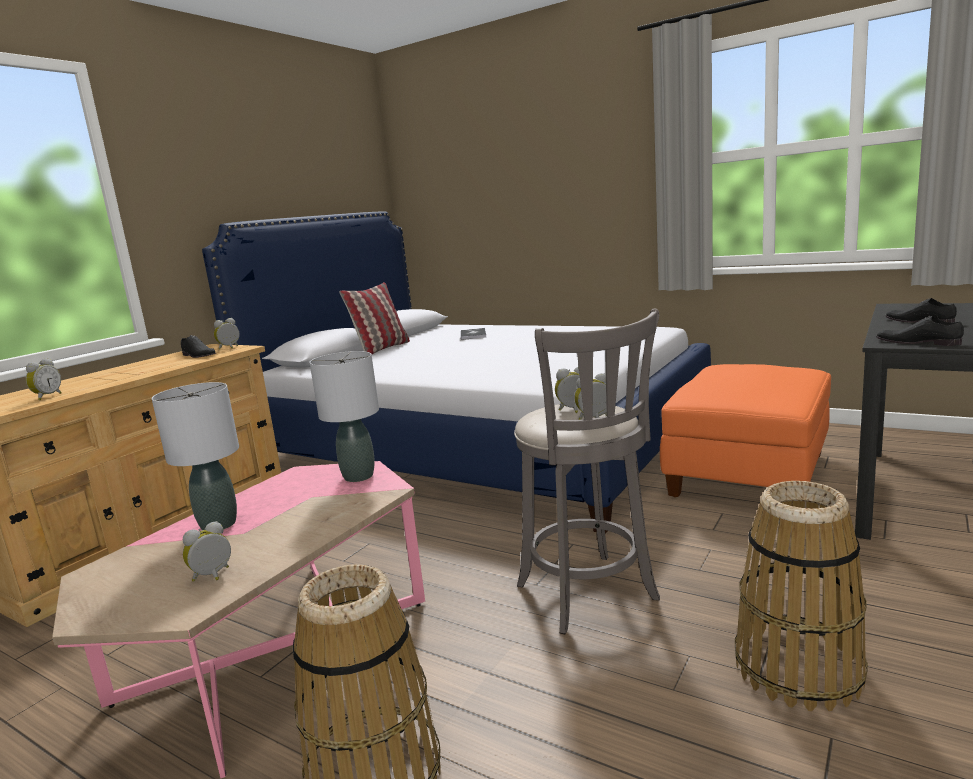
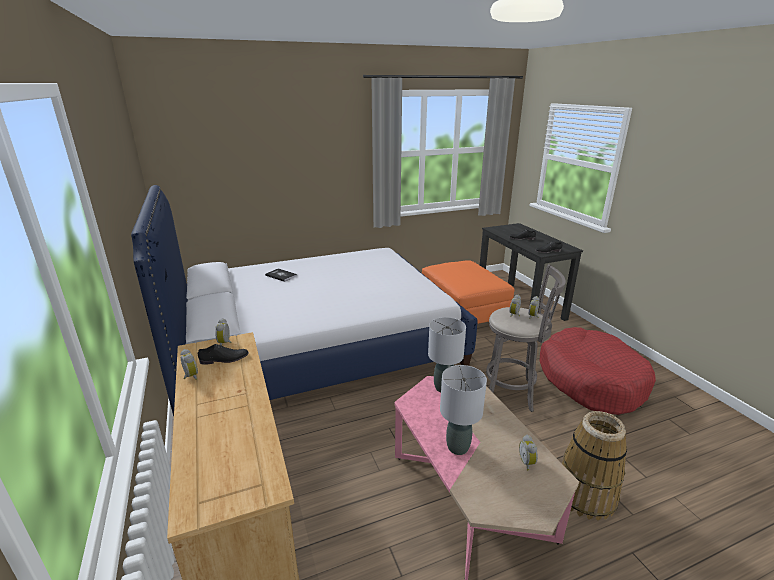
camera: 55 degrees left, 10 degrees up
alarm clock [26,358,62,400] -> alarm clock moved to [181,349,198,380]
pillow [340,282,410,354] -> none
basket [735,481,868,711] -> red dog bed [540,327,656,415]

